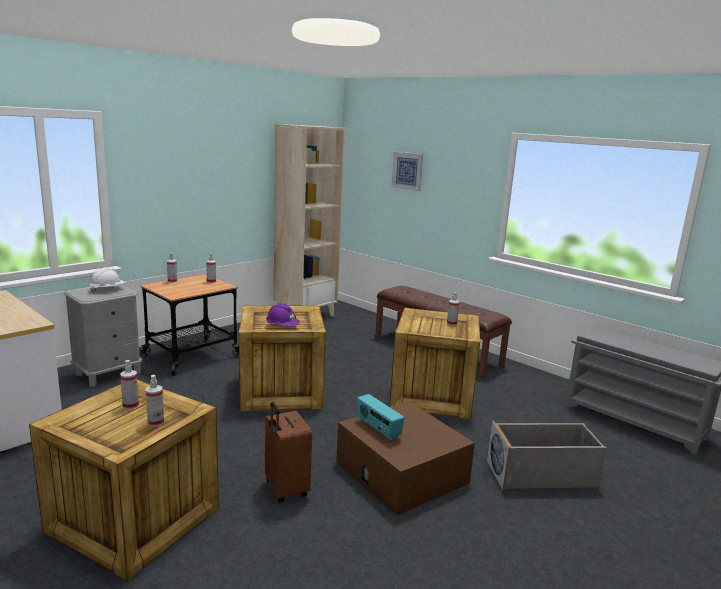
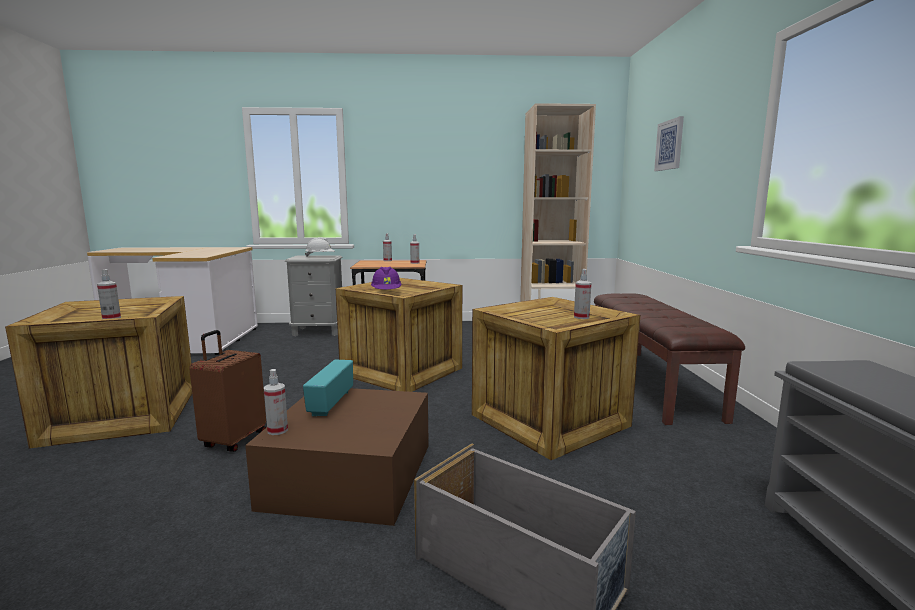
camera: 45 degrees right, 5 degrees down
spray bottle [120,360,139,409] -> spray bottle moved to [264,369,288,435]

